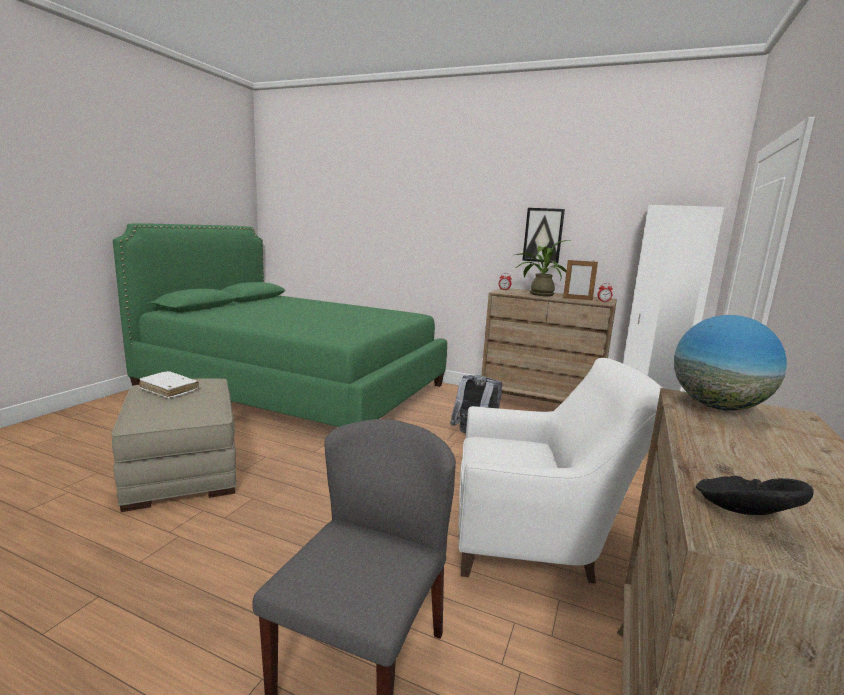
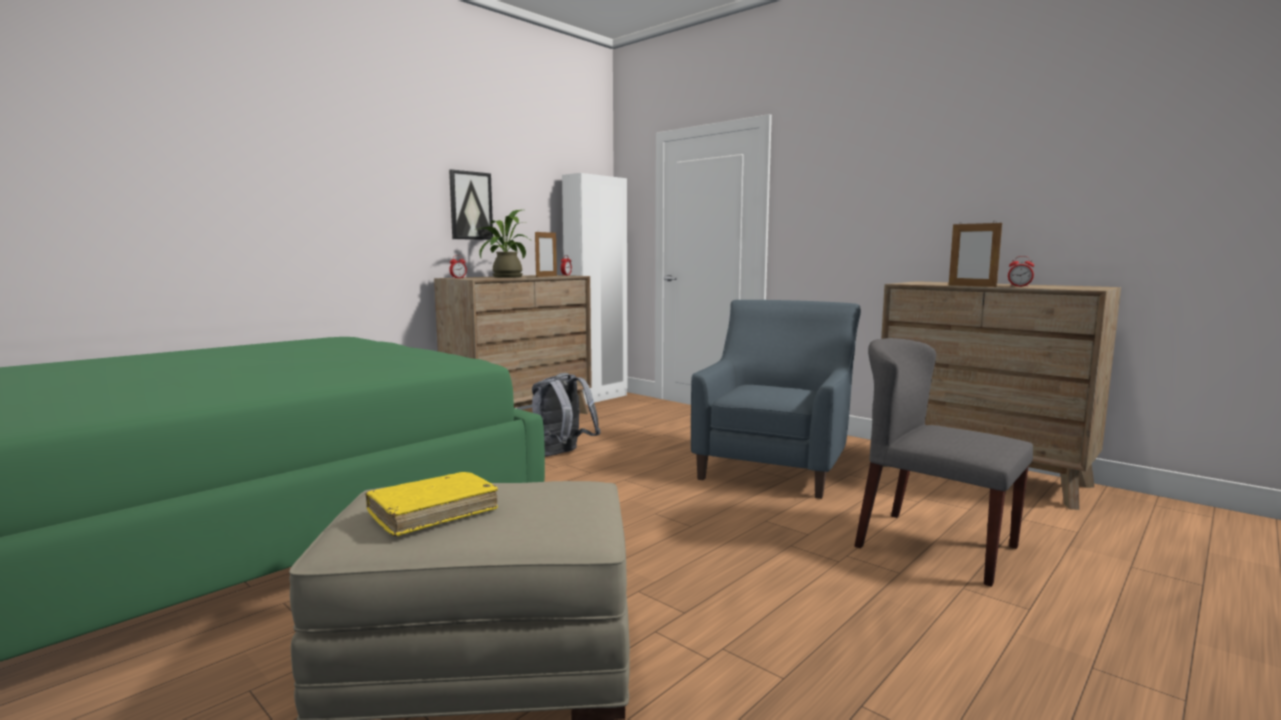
camera: 70 degrees left, 5 degrees down
white book [139,371,199,399] -> yellow book [365,472,498,536]
white armchair [459,358,662,584] -> blue armchair [691,300,861,499]
globe [674,315,787,410] -> none
black bowl [696,476,814,515] -> none
none -> picture frame [949,222,1002,287]
none -> alarm clock [1008,256,1034,287]

